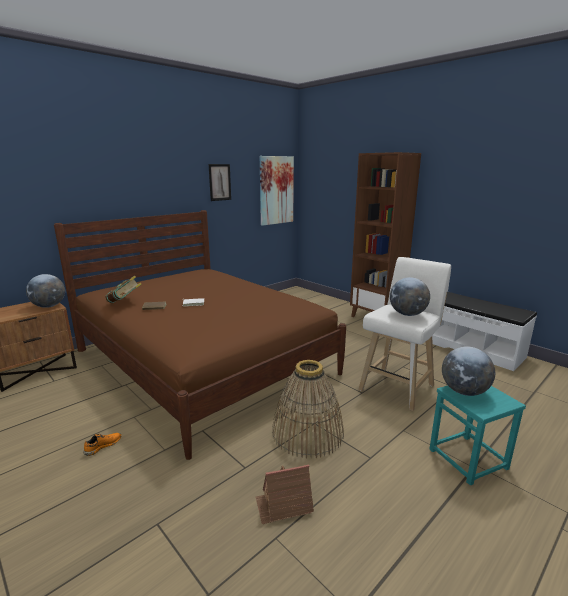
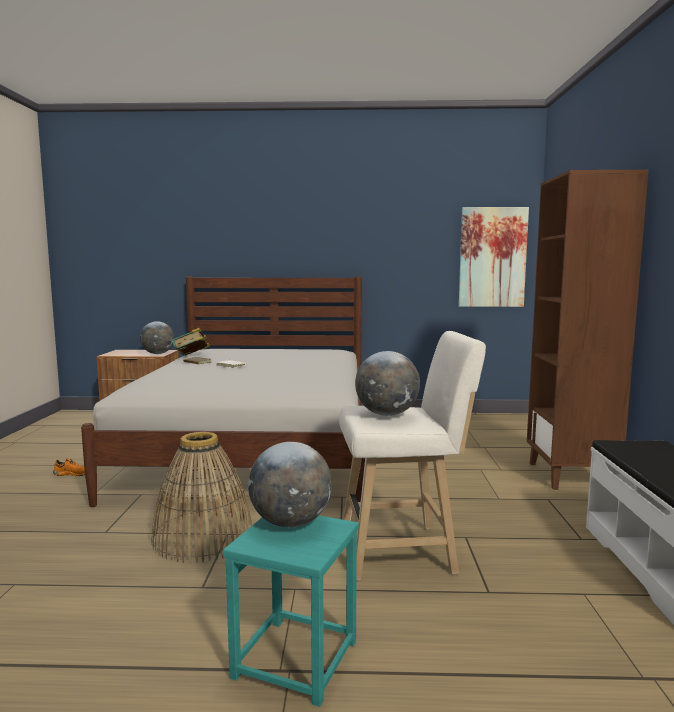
camera: 45 degrees right, 10 degrees down
brown bed [54,210,346,460] -> white bed [81,276,365,507]
picture [209,164,231,201] -> none
toy house [256,465,314,524] -> none

